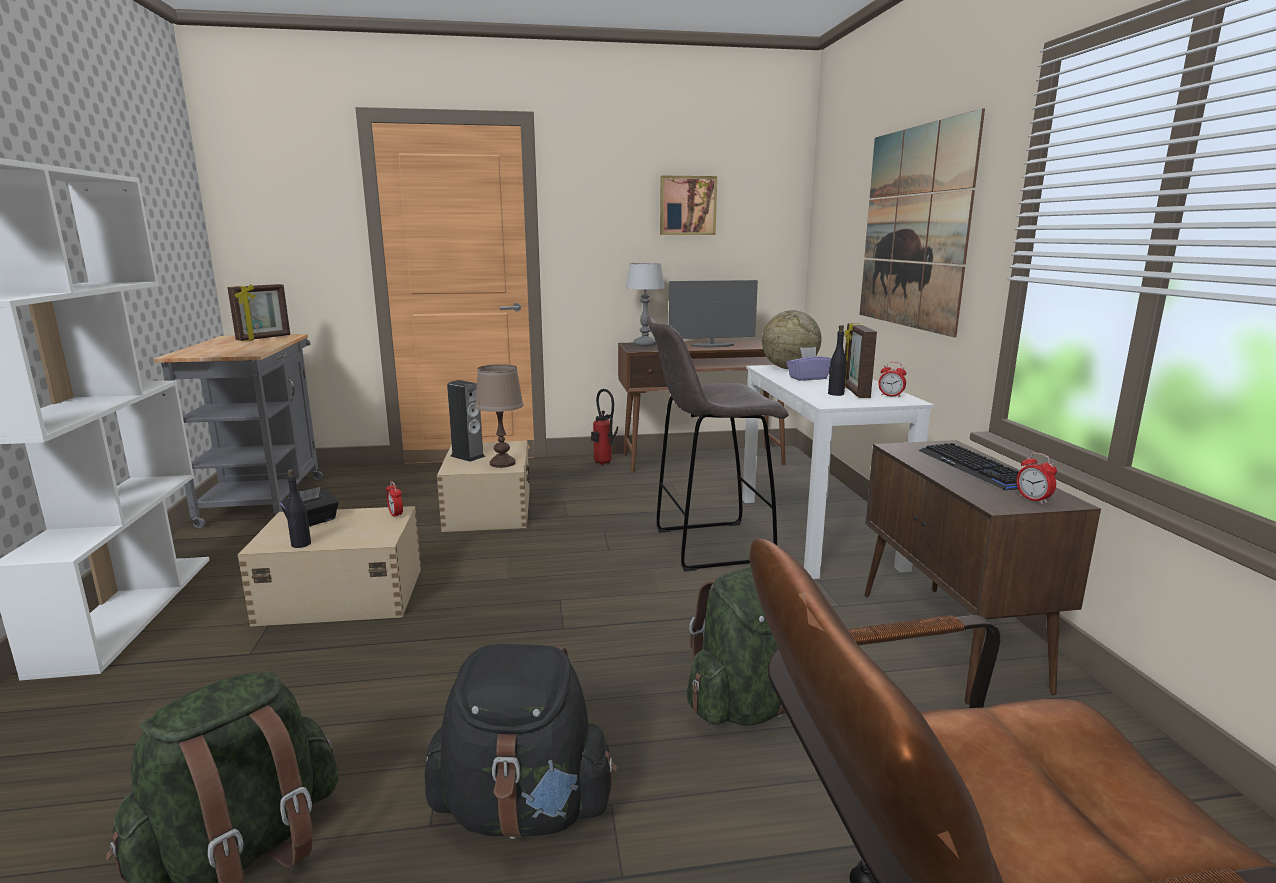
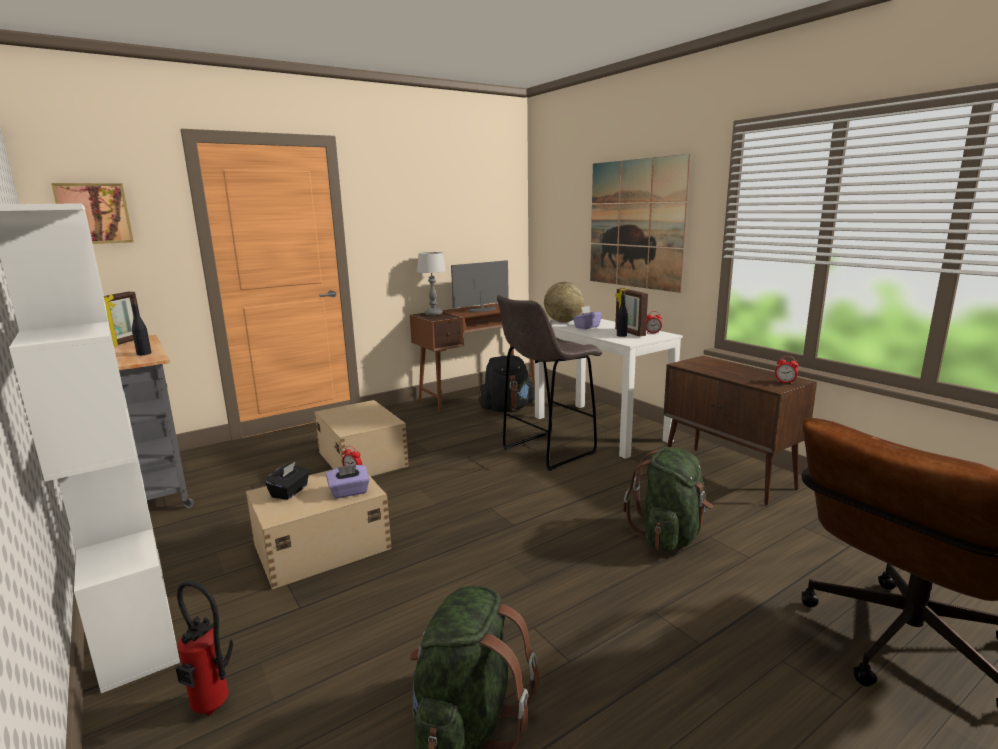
camera: 25 degrees left, 0 degrees up
black bottle [286,469,311,548] -> black bottle moved to [131,299,151,355]
black backpack [425,644,617,839] -> black backpack moved to [478,355,535,412]
speaker [447,380,485,462] -> none
brown table lamp [475,364,524,468] -> none
fire extinguisher [591,389,618,465] -> fire extinguisher moved to [175,581,233,716]
picture [660,176,717,235] -> picture moved to [51,183,134,244]
keyboard [918,443,1019,490] -> none
none -> purple tissue box [326,465,370,499]

